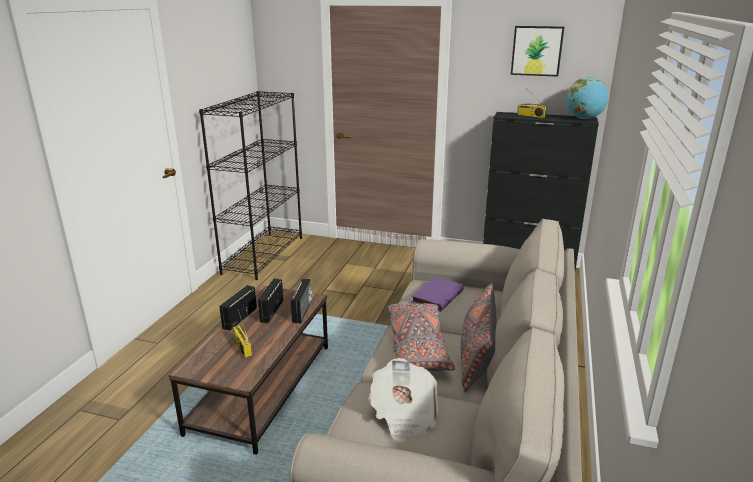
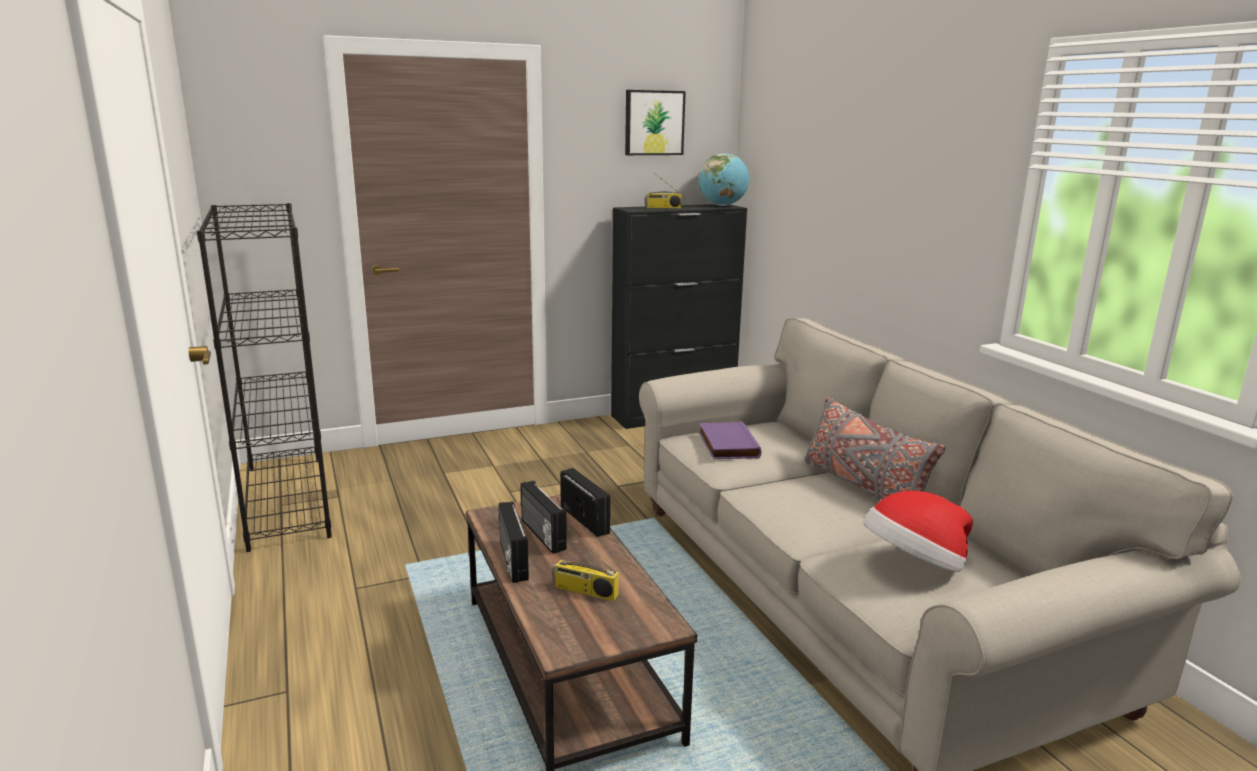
camera: 40 degrees left, 5 degrees down
newspaper [368,358,438,442] -> hat [863,491,973,572]
grey pillow [387,303,455,371] -> none

